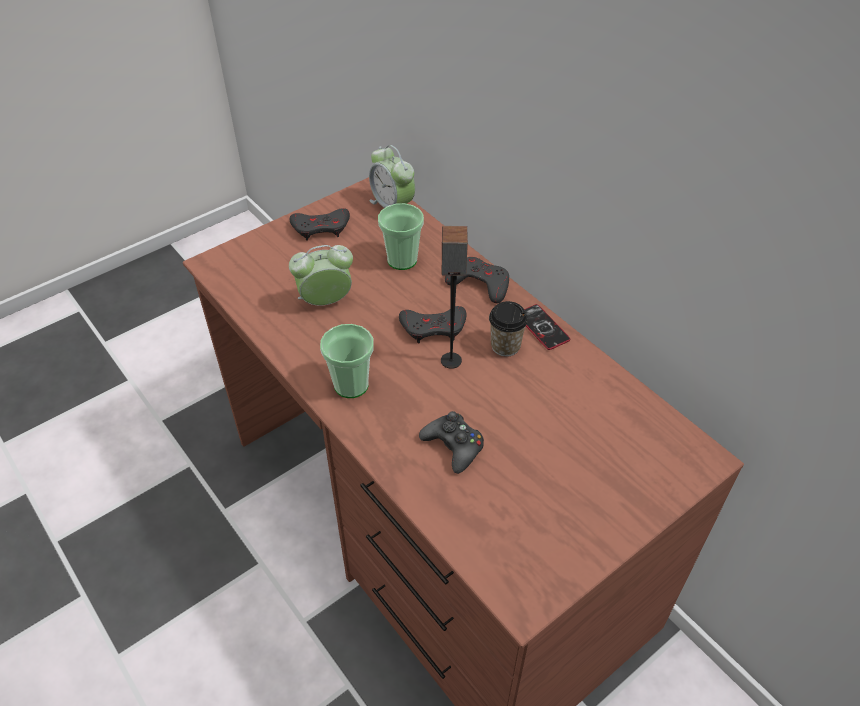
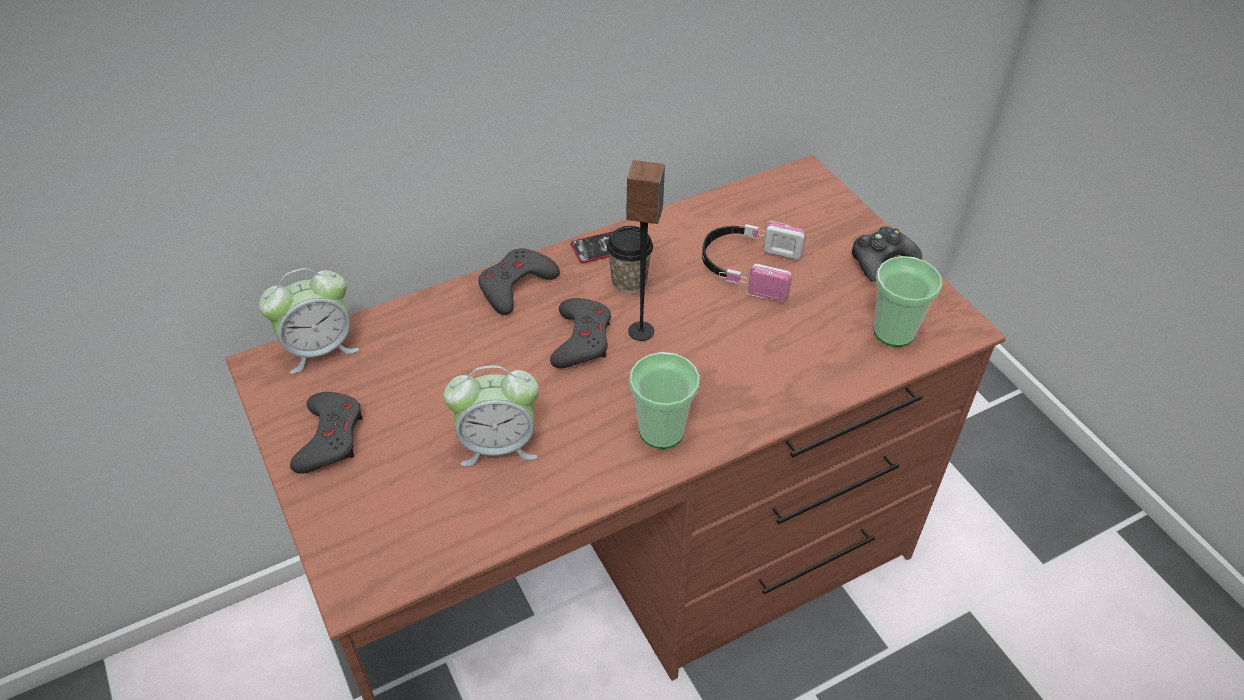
camera: 80 degrees left, 0 degrees up
alarm clock [289,245,353,306] -> alarm clock turned 90 degrees counterclockwise [444,365,539,466]
cup [378,203,424,270] -> cup moved to [874,256,942,347]
black game controller [419,411,484,474] -> black game controller moved to [852,226,922,281]
none -> headphones [702,221,806,302]

